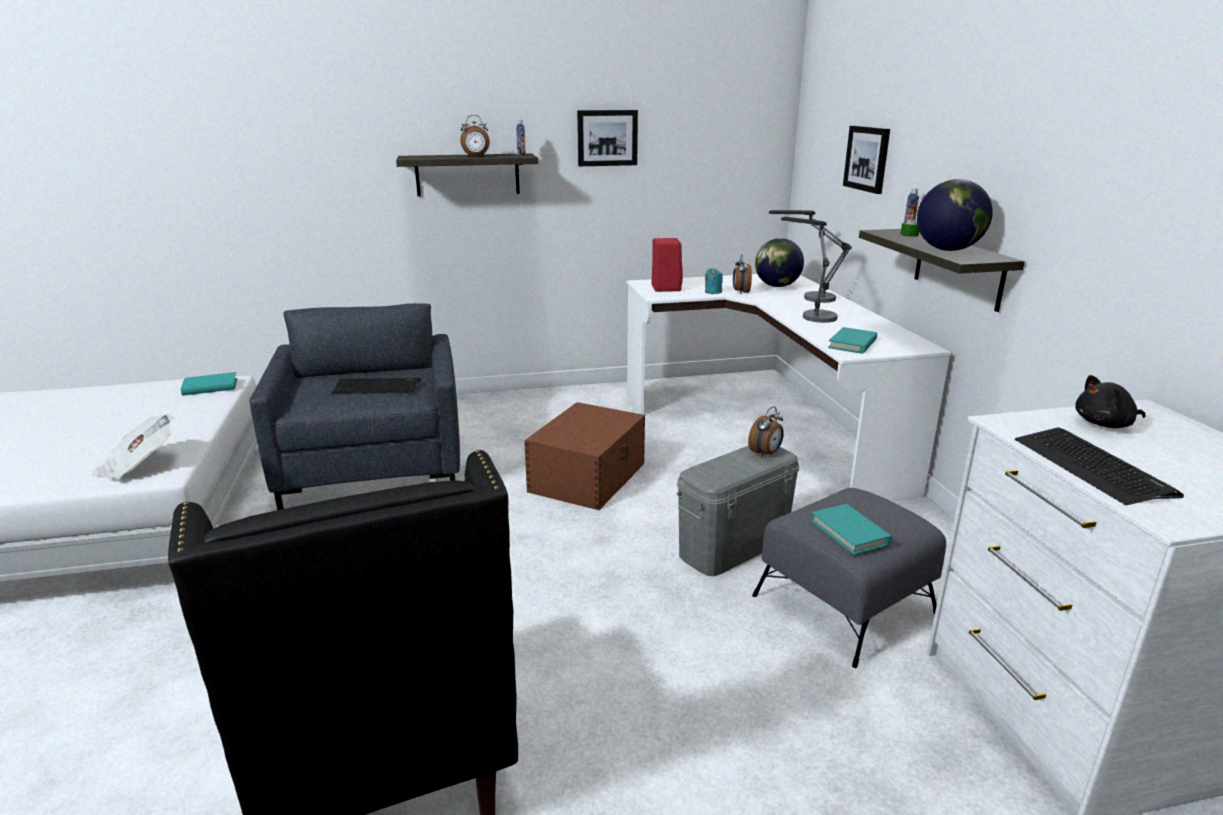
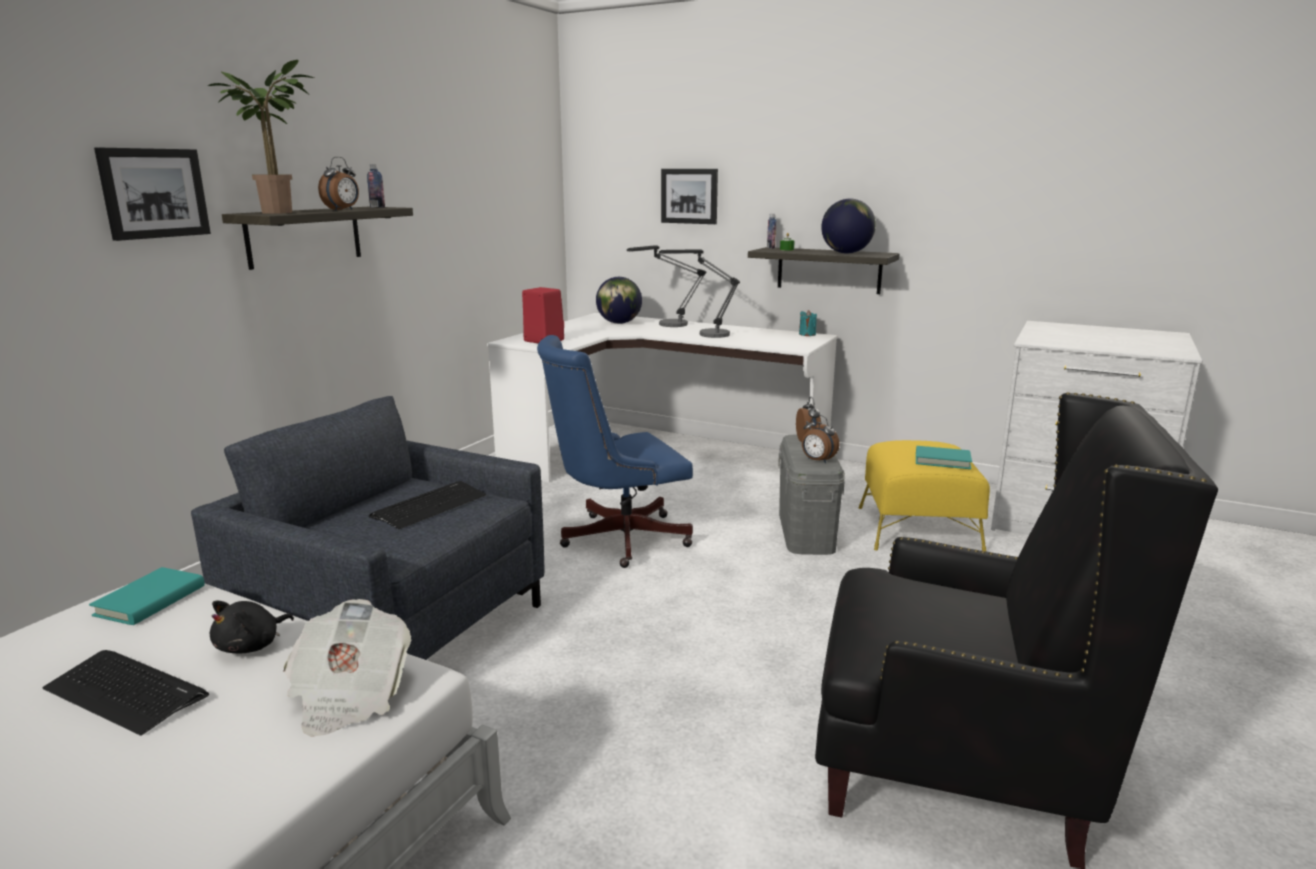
camera: 50 degrees left, 5 degrees down
brown storage box [524,402,645,510] -> blue office chair [537,335,693,568]
picture [577,110,638,166] -> picture moved to [94,148,211,241]
turquoise candle [705,268,723,294] -> turquoise candle moved to [799,310,817,336]
alarm clock [733,254,752,293] -> alarm clock moved to [802,414,839,463]
grey ottoman [752,488,946,668] -> yellow ottoman [859,440,990,552]
turquoise book [828,327,877,354] -> none
keyboard [1015,427,1184,505] -> keyboard moved to [42,650,209,736]
black plush toy [1075,375,1146,428] -> black plush toy moved to [210,601,294,653]
none -> potted plant [208,60,314,214]

